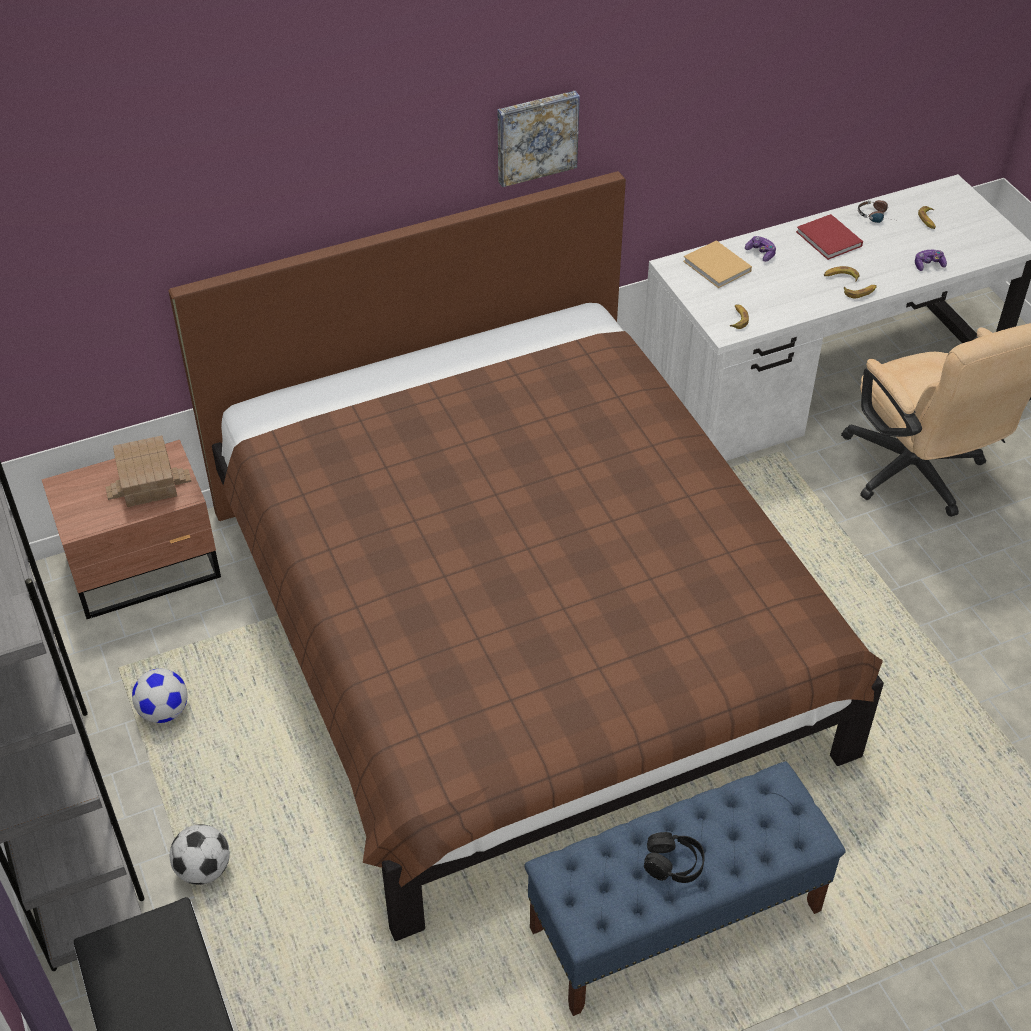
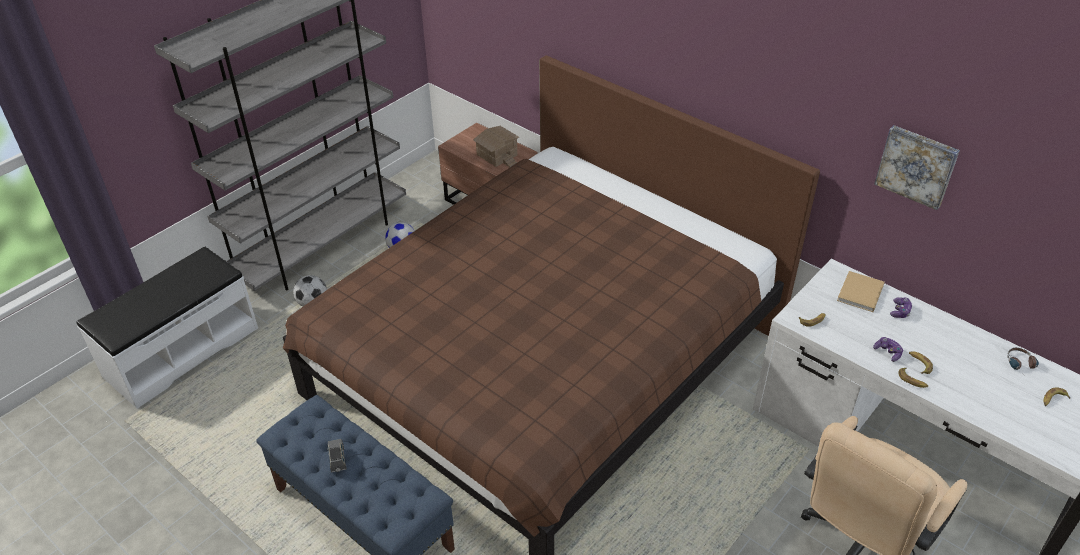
camera: 65 degrees right, 5 degrees down
picture [498,91,580,187] -> picture moved to [874,125,960,210]
black headphones [644,832,705,883] -> grey toy car [327,439,347,473]
red book [796,214,863,260] -> none
game controller [915,250,947,271] -> game controller moved to [873,337,903,362]

